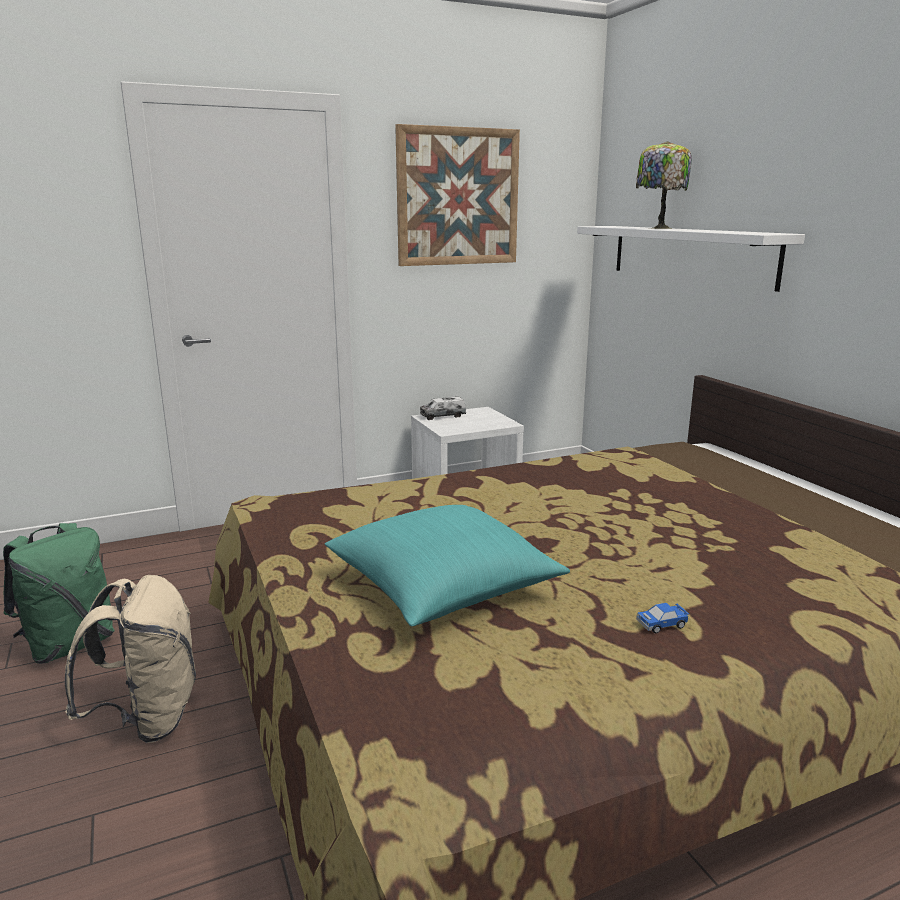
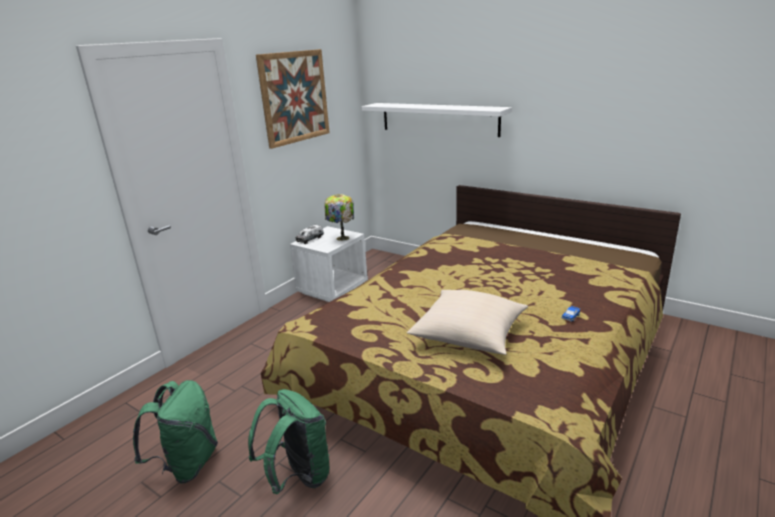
camera: 30 degrees left, 5 degrees up
beige backpack [65,575,196,743] -> green backpack [248,389,330,494]
turquoise pillow [325,505,570,626] -> beige pillow [407,290,528,355]
table lamp [636,141,692,229] -> table lamp moved to [324,194,354,241]

